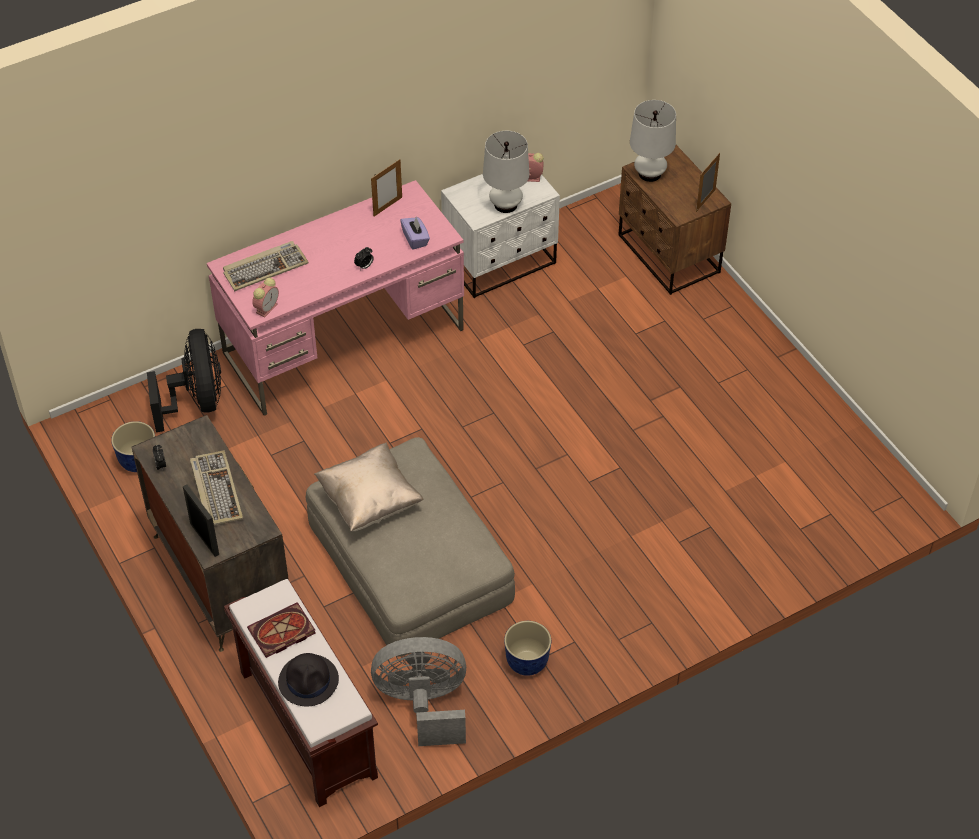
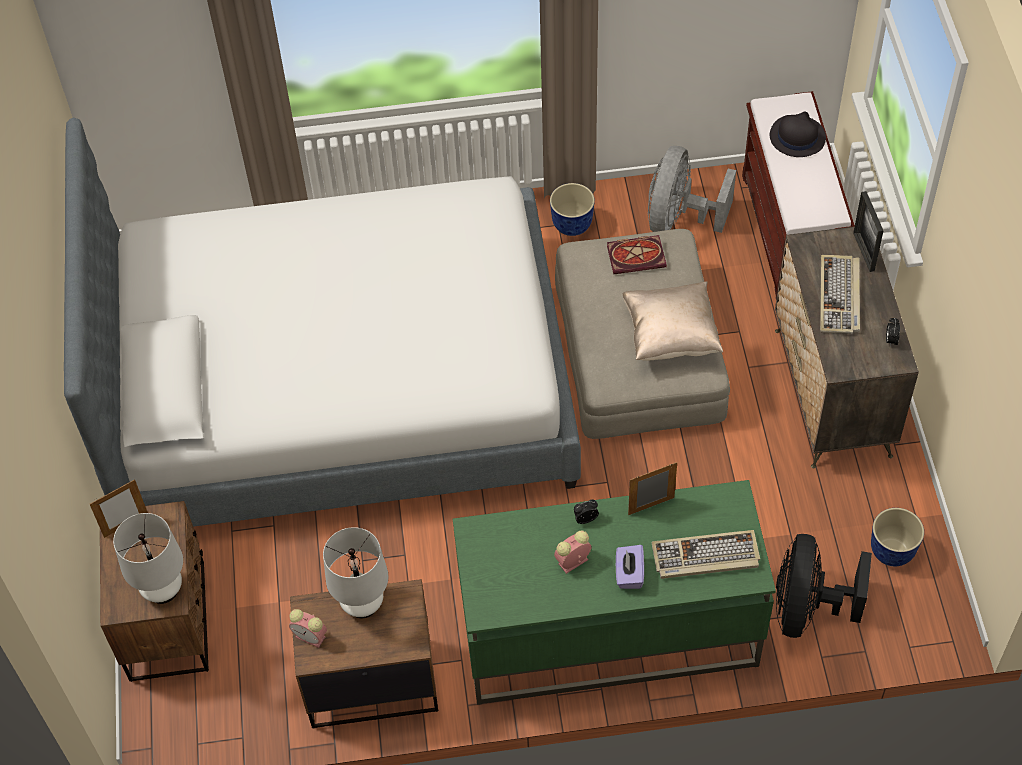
camera: 155 degrees left, 5 degrees up
pink desk [207,180,464,415] -> green desk [453,480,776,705]
book [247,602,316,658] -> book moved to [607,235,667,275]
alarm clock [252,278,279,318] -> alarm clock moved to [554,531,592,574]
picture frame [371,159,402,217] -> picture frame moved to [628,462,677,515]
grey fan [371,637,466,746] -> grey fan turned 90 degrees clockwise [648,146,736,233]
purple tissue box [400,217,430,250] -> purple tissue box moved to [616,545,644,589]
white nightstand [441,174,560,298] -> brown nightstand [290,579,438,728]
none -> bed [64,118,581,527]

